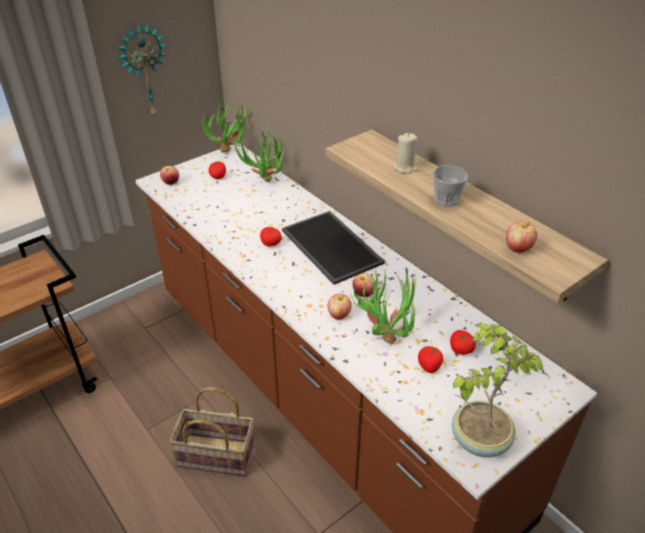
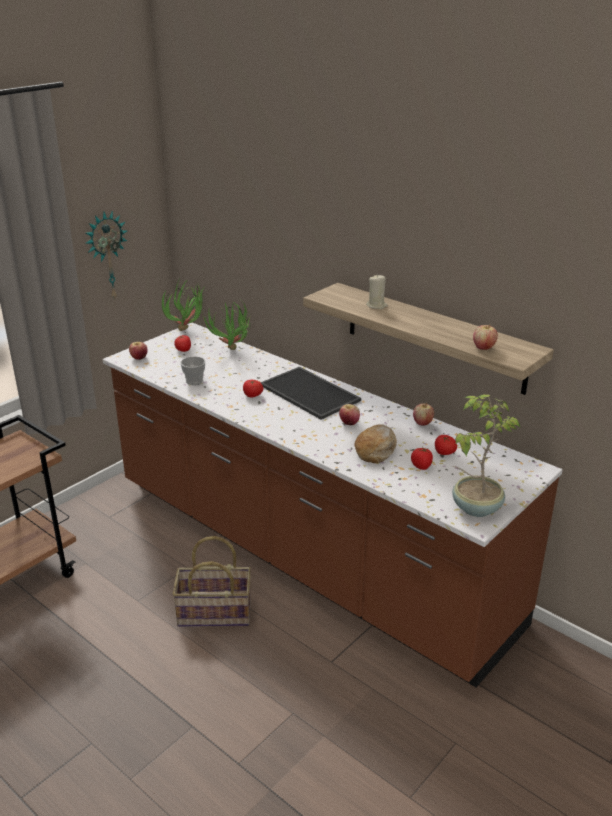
camera: 10 degrees left, 10 degrees down
apple [328,294,352,320] -> apple moved to [413,403,434,426]
potted plant [349,268,416,344] -> bread [355,424,397,463]
cup [432,165,468,207] -> cup moved to [181,356,205,385]

